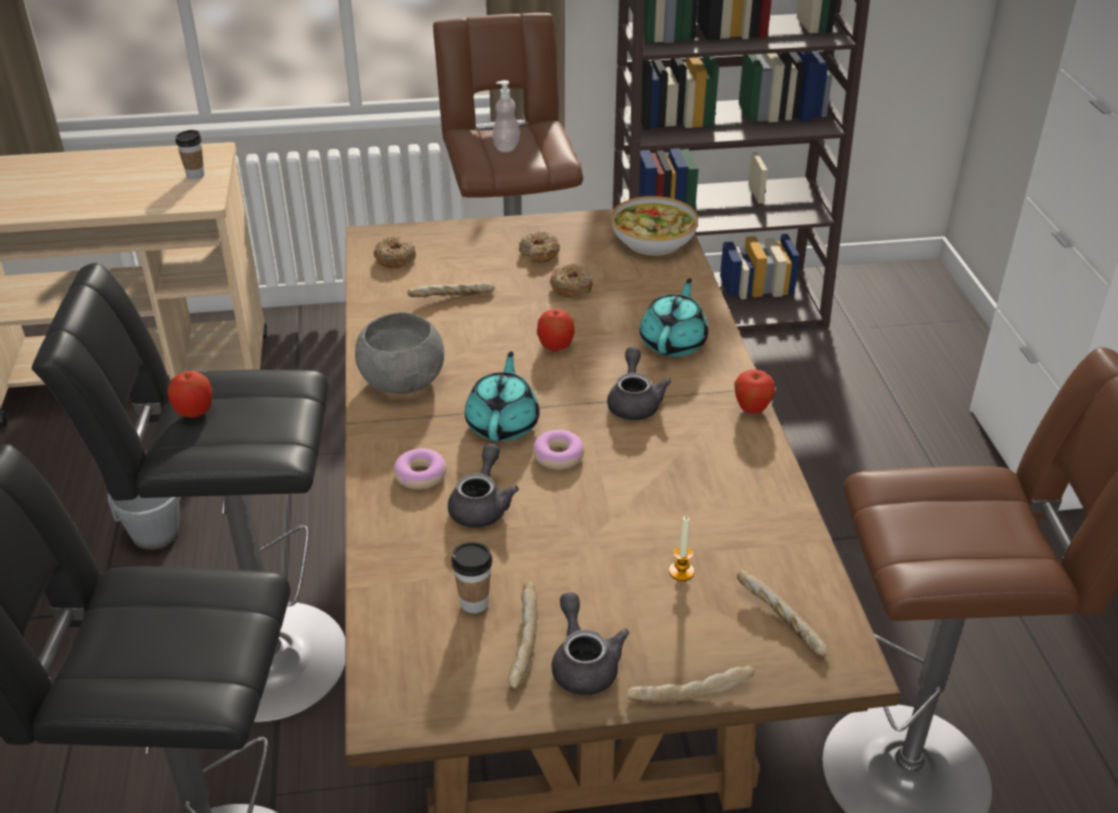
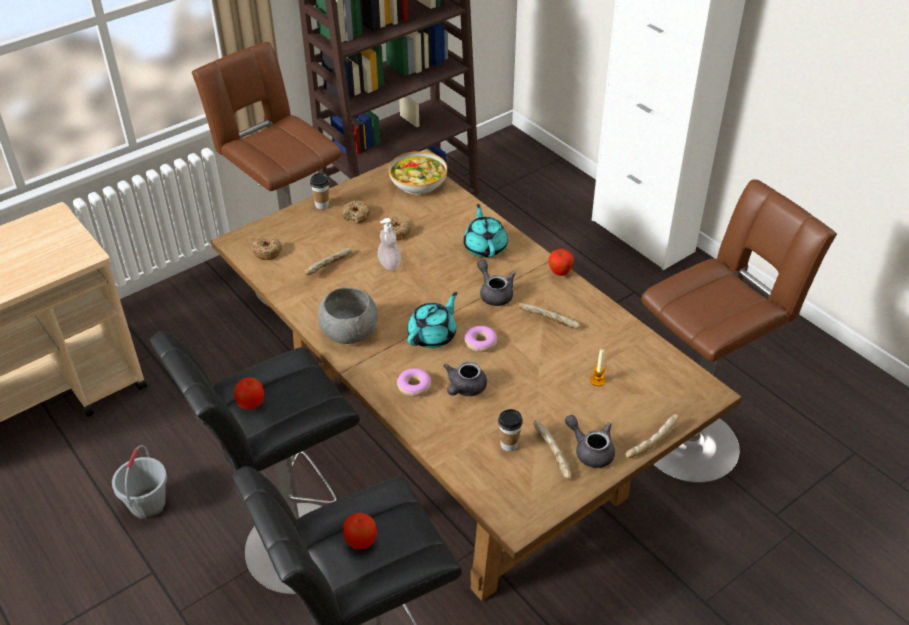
camera: 30 degrees left, 5 degrees up
cup [175,130,204,179] -> cup moved to [310,173,329,209]
grey teapot [448,443,519,528] -> grey teapot turned 135 degrees counterclockwise [443,362,487,396]
turquoise teapot [465,351,540,441] -> turquoise teapot turned 60 degrees clockwise [407,292,457,348]
soap dispenser [492,80,520,152] -> soap dispenser moved to [378,218,401,271]
apple [537,309,575,351] -> apple moved to [343,513,377,550]
bread [737,570,828,656] -> bread moved to [518,303,581,329]

